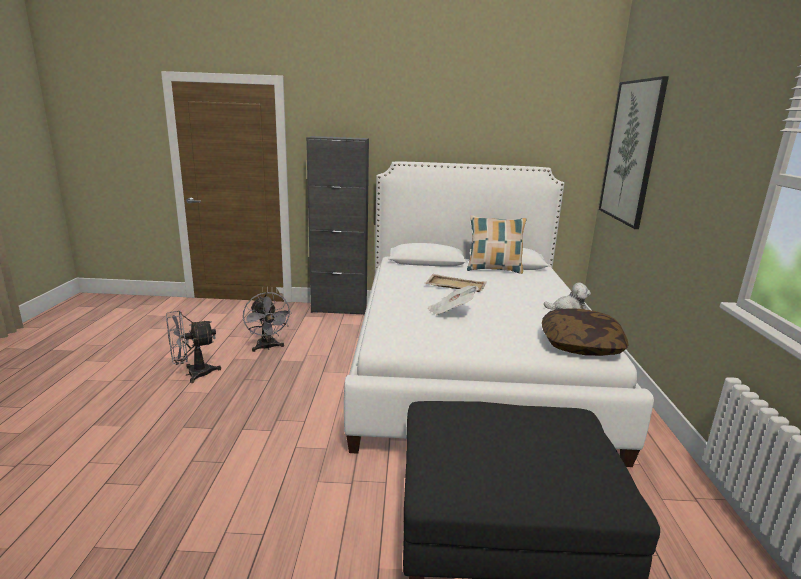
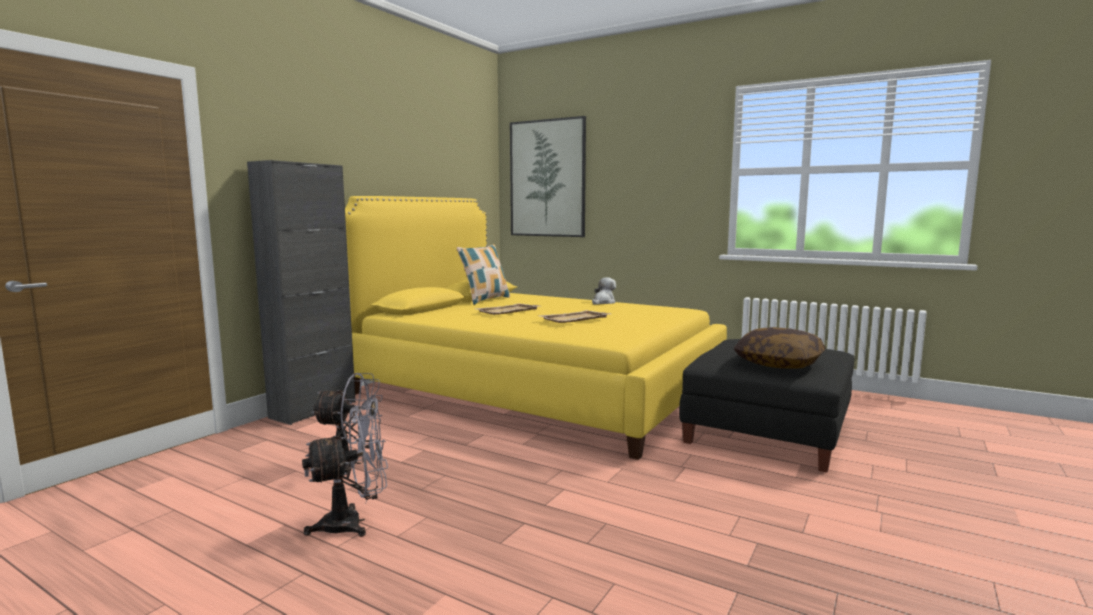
camera: 60 degrees left, 10 degrees down
grey fan [166,311,221,383] -> grey fan turned 120 degrees counterclockwise [302,408,388,537]
white bed [344,161,654,467] -> yellow bed [345,196,727,460]
newspaper [428,285,479,315] -> beige tray [538,310,610,323]
pillow [542,308,628,356] -> pillow moved to [734,327,826,369]

